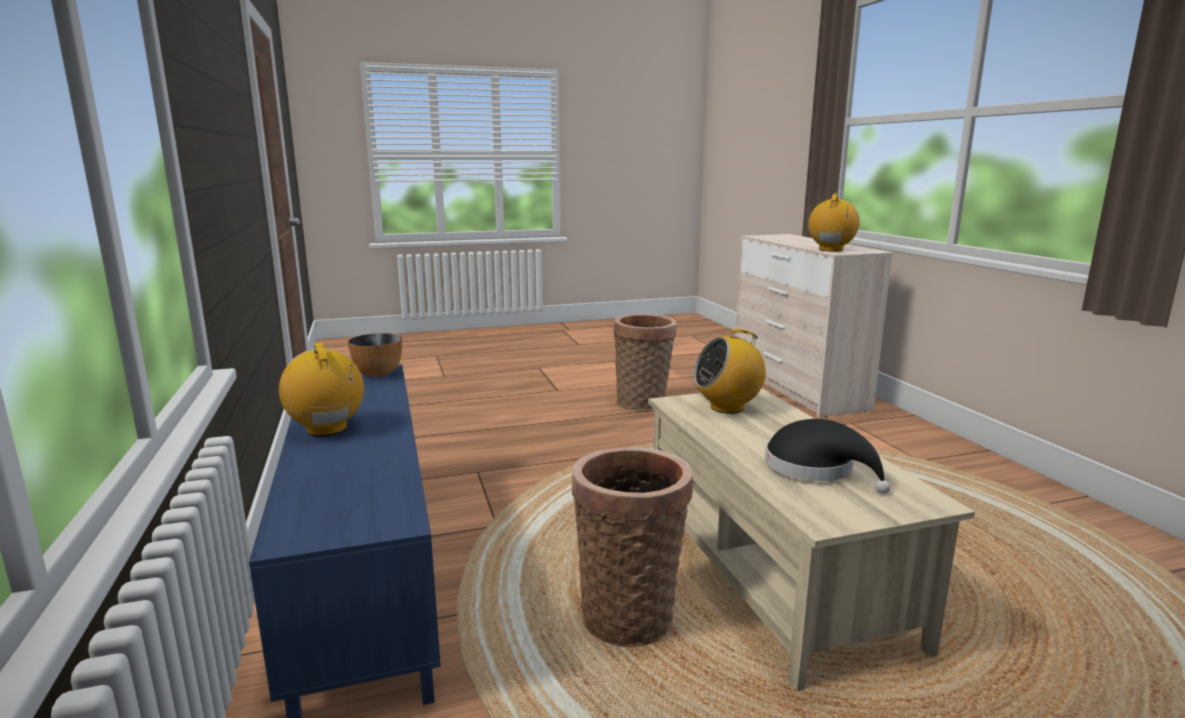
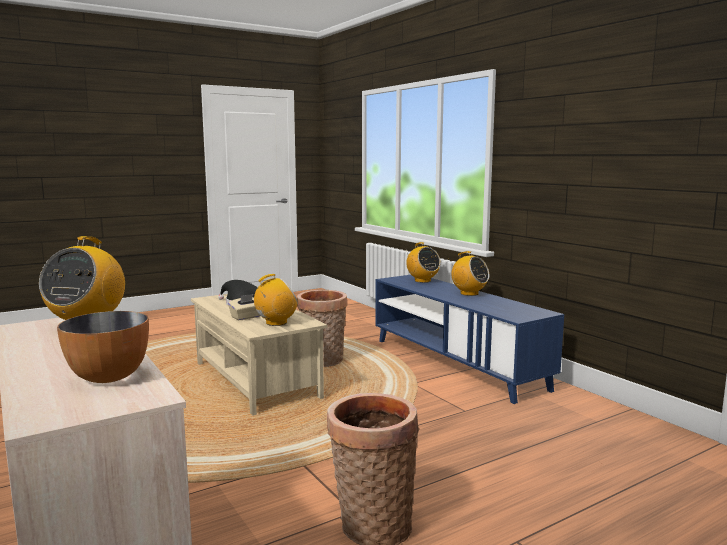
camera: 165 degrees right, 5 degrees down
bowl [348,333,402,377] -> bowl moved to [57,311,149,383]
none -> beige tissue box [228,294,260,320]
none -> radio [406,242,440,283]

